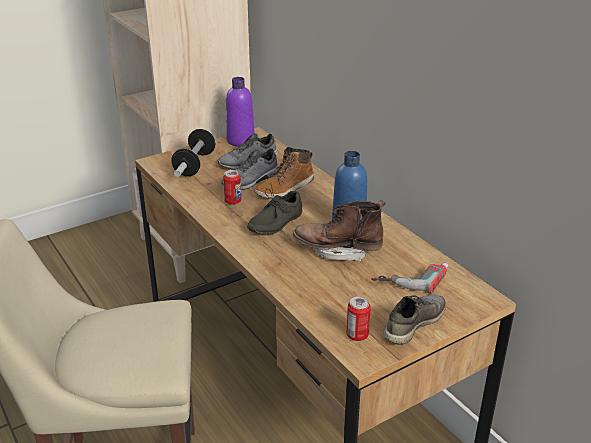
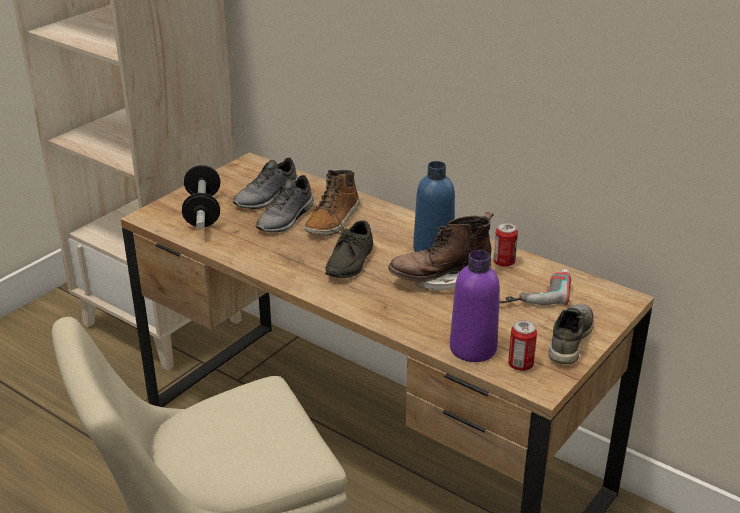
camera: 20 degrees left, 0 degrees up
can [223,170,242,205] -> can moved to [494,223,518,267]
purple bottle [226,77,255,147] -> purple bottle moved to [450,250,500,362]

